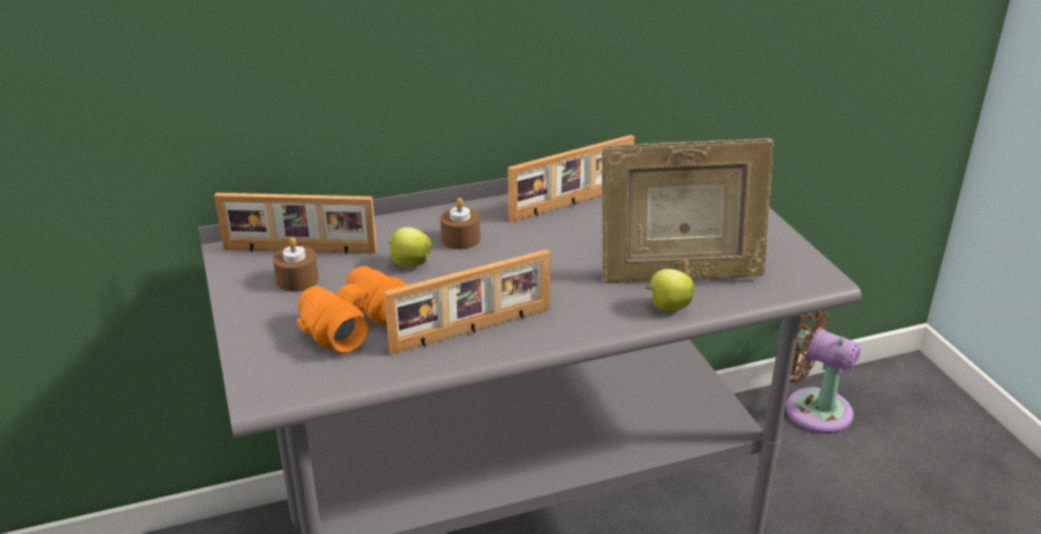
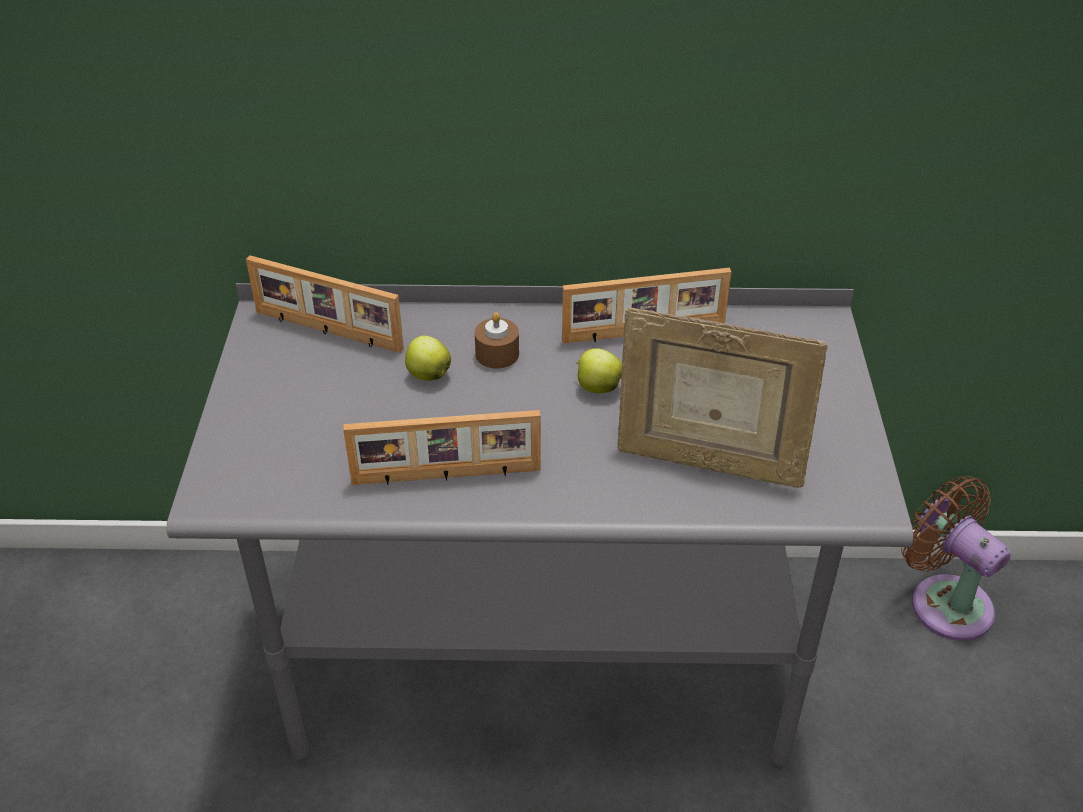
camera: 20 degrees right, 10 degrees up
brown candle [273,237,319,292] -> none
orange binoculars [297,266,408,353] -> none
apple [645,269,695,312] -> apple moved to [576,348,622,393]

